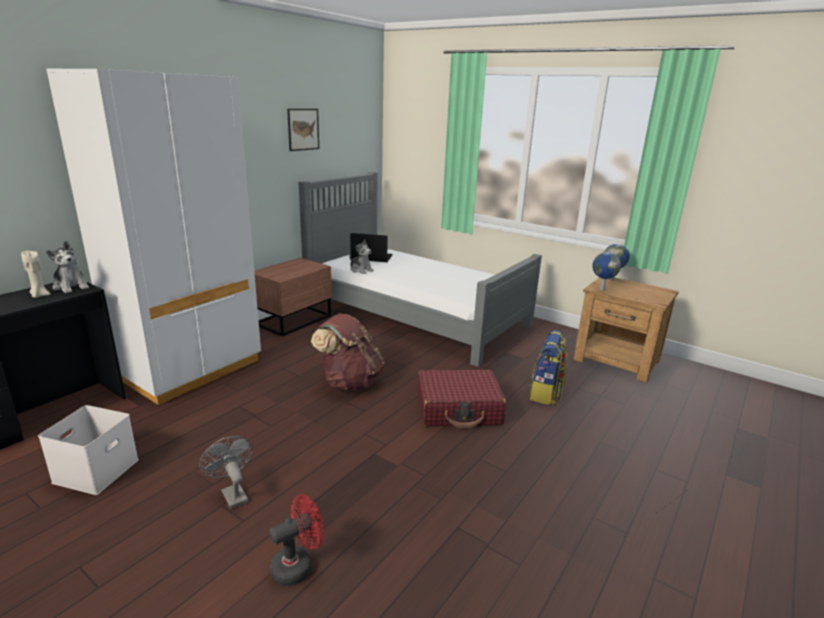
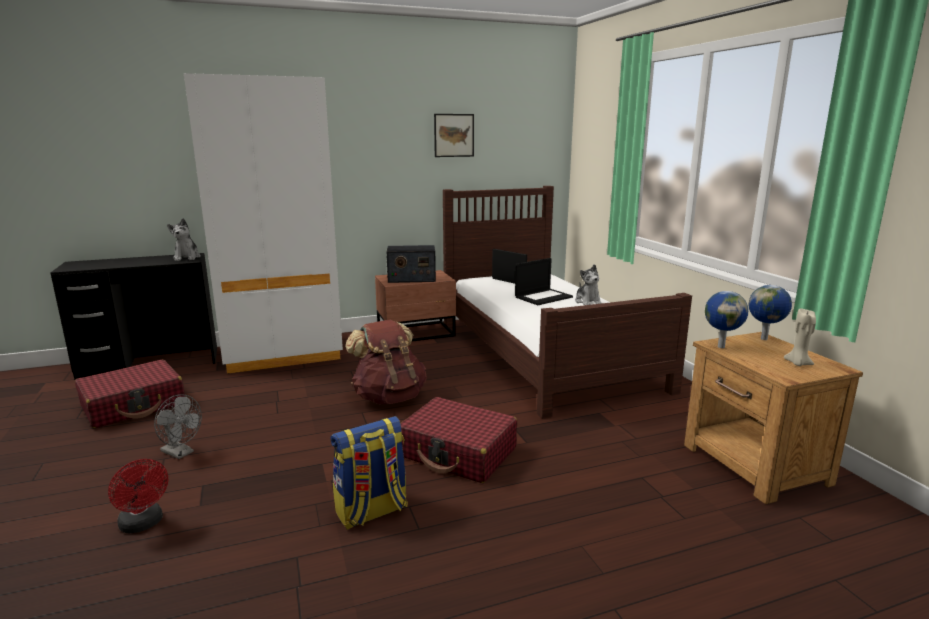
camera: 35 degrees right, 5 degrees down
beige candle [21,251,51,298] -> beige candle moved to [784,308,816,366]
white storage box [38,405,139,495] -> red suitcase [75,360,185,428]
grey fan [199,436,253,509] -> grey fan turned 120 degrees clockwise [154,394,202,459]
red fan [269,494,324,586] -> red fan turned 45 degrees clockwise [108,459,168,533]
grey bed [299,172,542,367] -> brown bed [443,186,692,419]
plush toy [349,239,374,274] -> plush toy moved to [575,264,602,305]
backpack [530,330,567,405] -> backpack moved to [331,416,408,530]
none -> radio [386,245,436,283]
none -> laptop [515,258,573,305]

